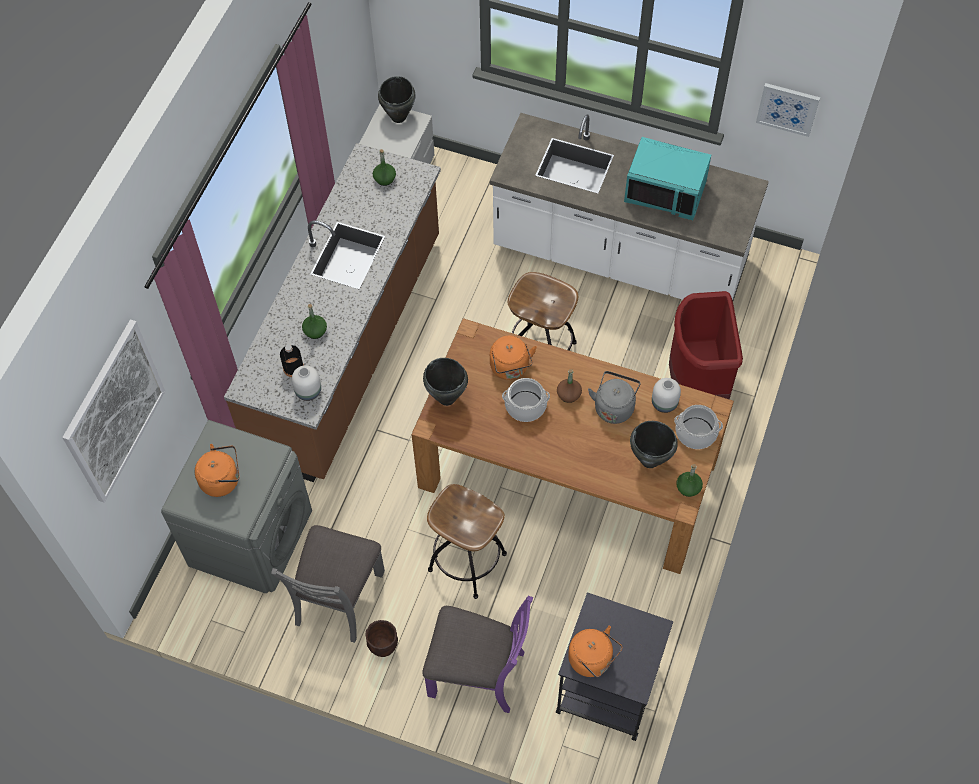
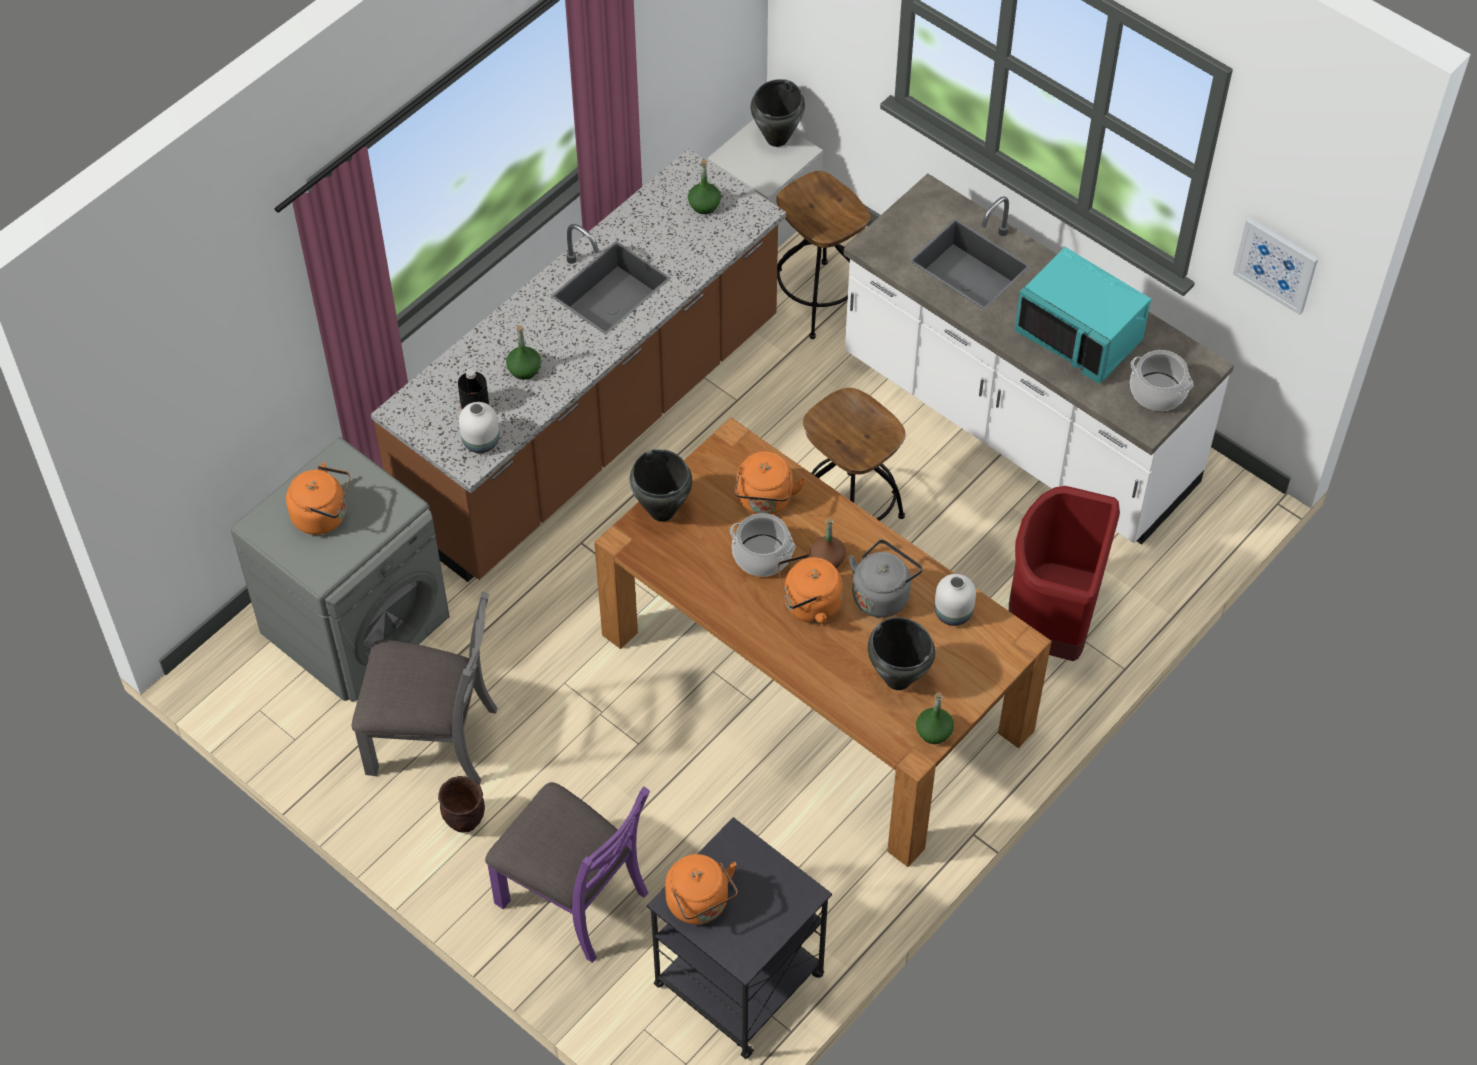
camera: 20 degrees right, 5 degrees down
picture [63,319,165,503] -> none
grey chair [271,525,385,643] -> grey chair turned 120 degrees counterclockwise [352,592,497,785]
brown stool [427,484,507,599] -> brown stool moved to [776,171,871,339]
cooking pot [674,405,723,449] -> cooking pot moved to [1130,350,1194,411]
none -> orange kettle [777,554,843,624]

